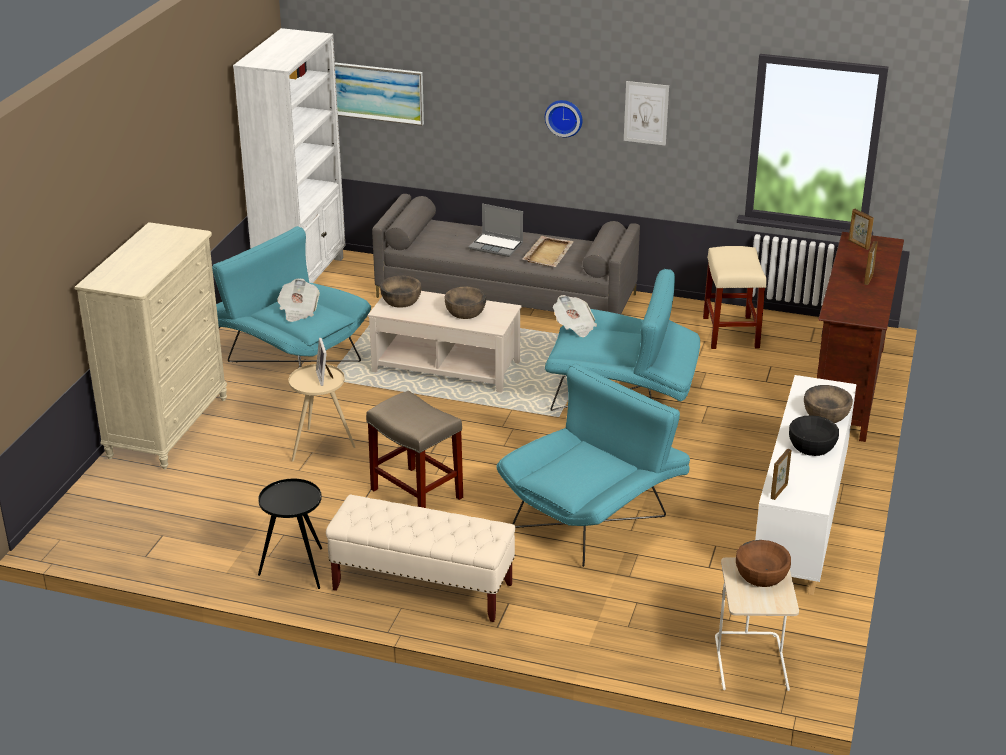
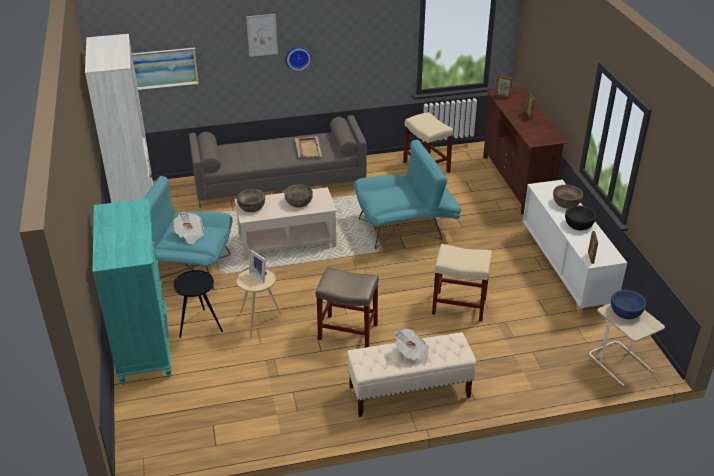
camera: 30 degrees left, 5 degrees up
beige dresser [75,222,227,469] -> turquoise dresser [93,199,172,385]
black side table [258,479,322,589] -> black side table moved to [173,270,223,338]
laptop [469,204,523,257] -> none
turquoise armchair [496,363,690,567] -> beige stool [432,244,492,322]
newspaper [553,295,597,337] -> newspaper moved to [395,329,429,363]
picture [624,81,669,146] -> picture moved to [246,14,278,57]
brown bowl [736,540,791,587] -> blue bowl [611,290,646,319]

